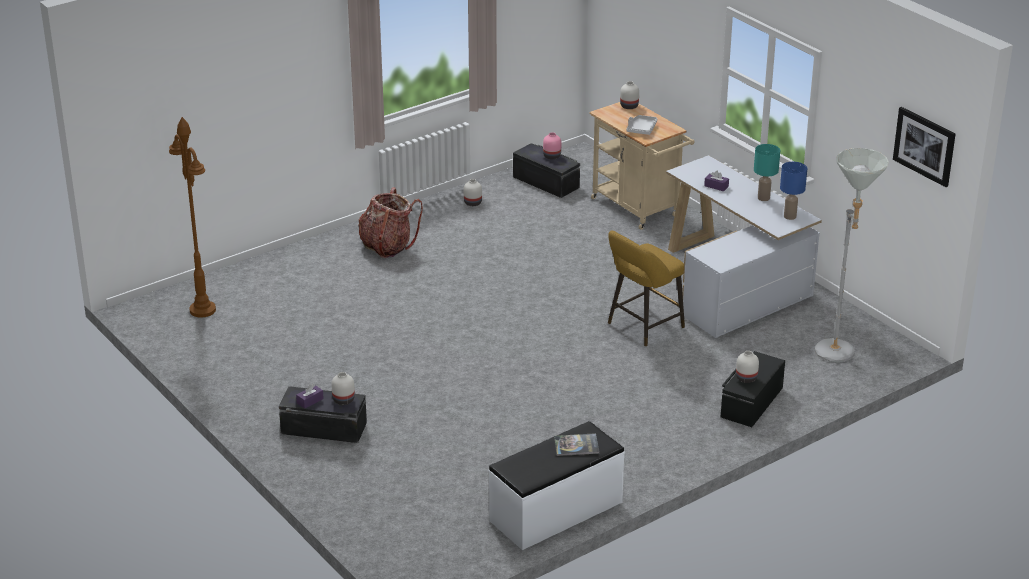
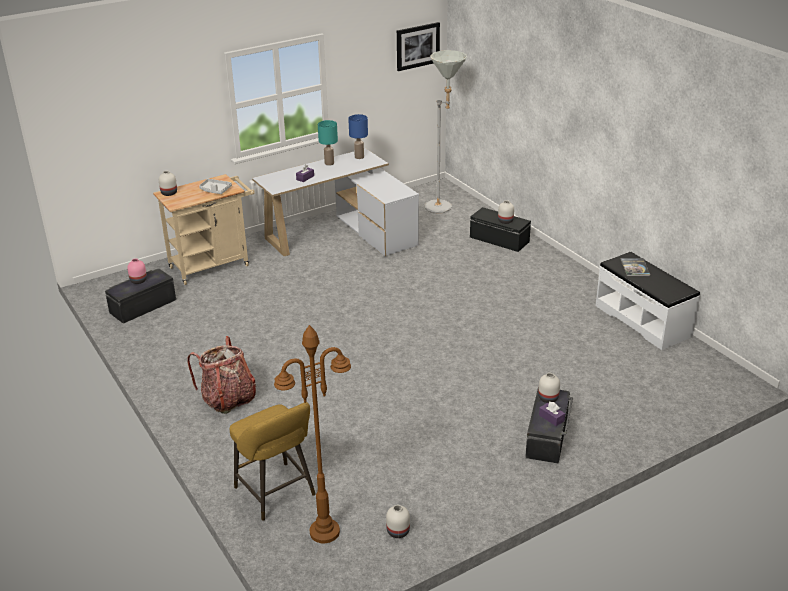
camera: 85 degrees left, 0 degrees up
white vase [464,179,482,206] -> white vase moved to [386,505,410,538]
yellow stool [608,230,685,347] -> yellow stool moved to [230,402,316,521]

